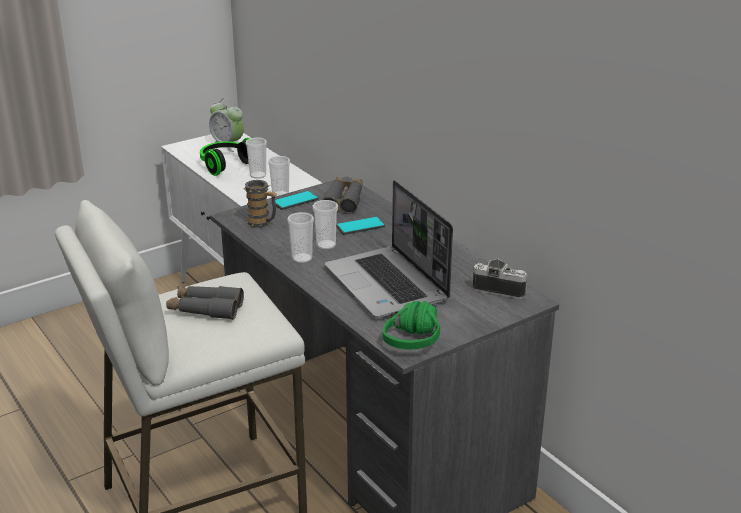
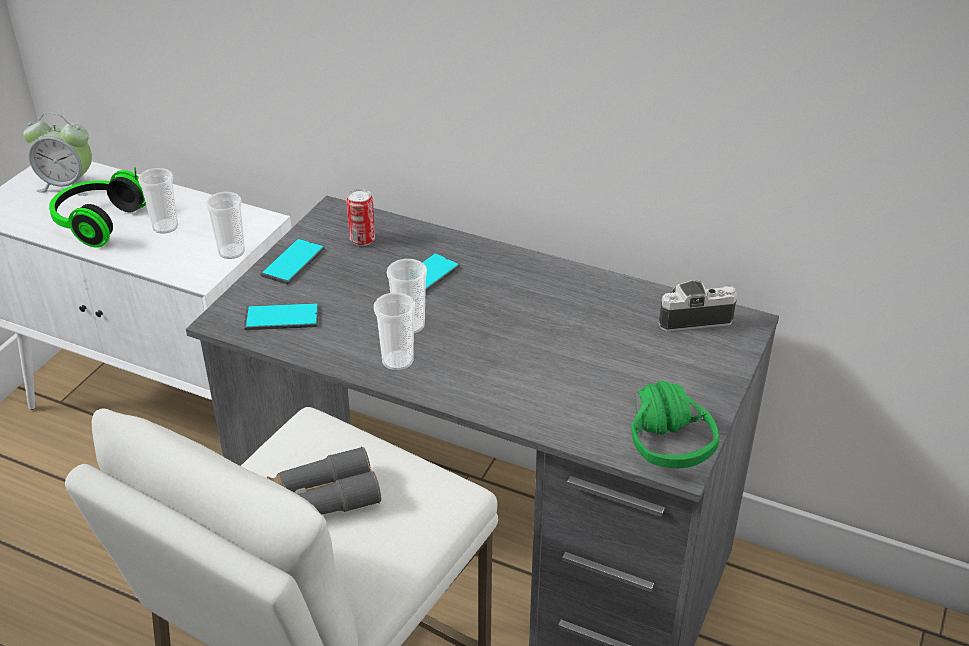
camera: 30 degrees left, 10 degrees up
mug [244,180,277,228] -> phone [244,303,319,330]
grey binoculars [322,177,363,214] -> can [346,189,375,246]
laptop [325,180,453,318] -> none

